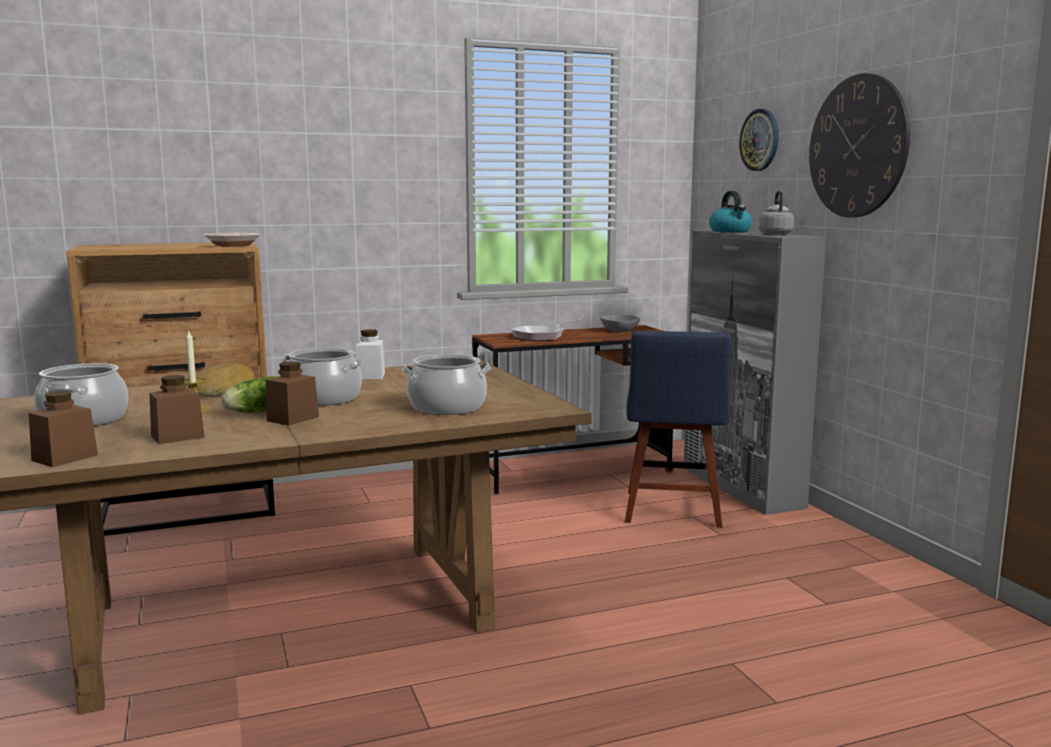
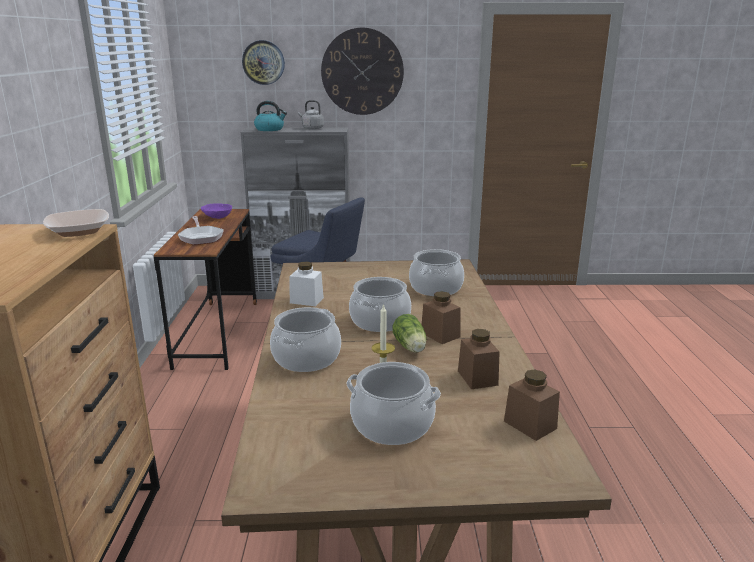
camera: 70 degrees left, 10 degrees up
bread [187,363,254,396] -> cooking pot [270,307,341,372]
grey bowl [600,315,640,332] -> purple bowl [201,203,232,219]

